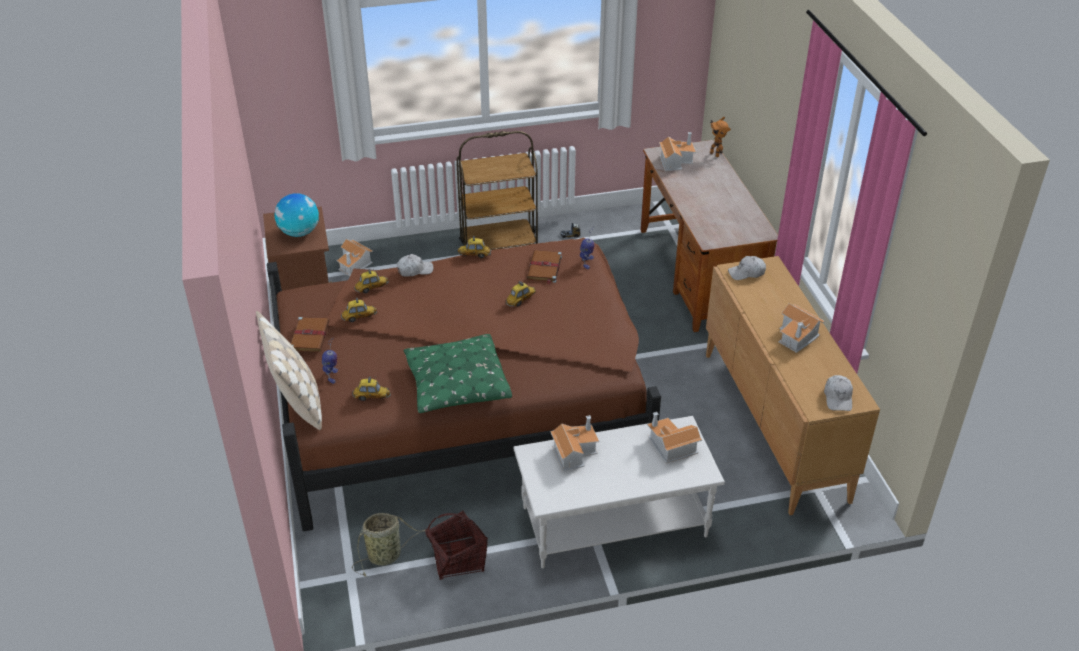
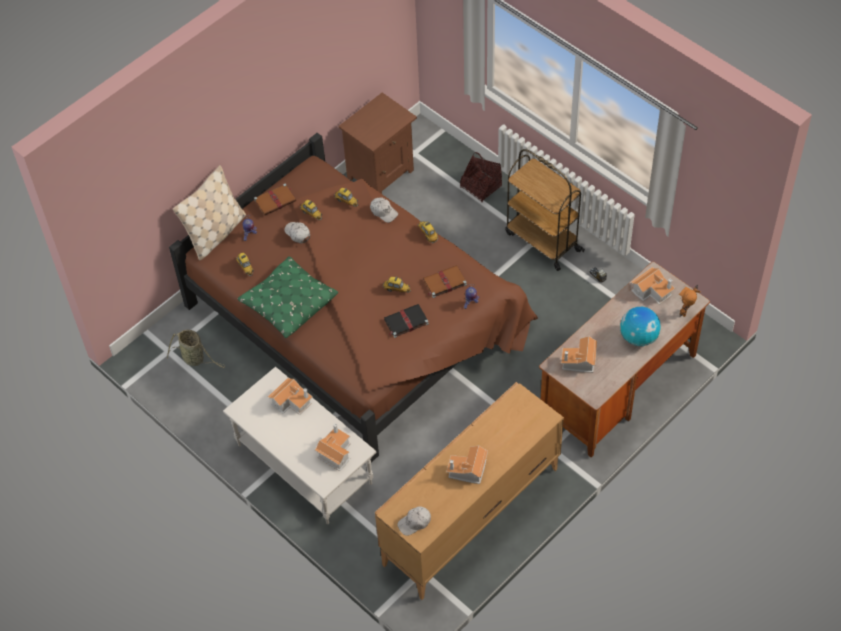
camera: 60 degrees right, 15 degrees up
globe [274,193,319,237] -> globe moved to [620,307,661,346]
toy house [337,239,373,276] -> toy house moved to [561,336,598,373]
basket [425,510,488,580] -> basket moved to [460,152,502,203]
white cap [728,256,766,280] -> white cap moved to [284,222,310,243]
none -> black book [384,304,429,338]

